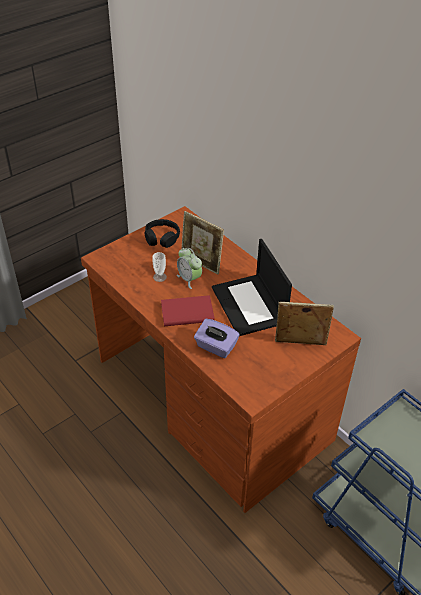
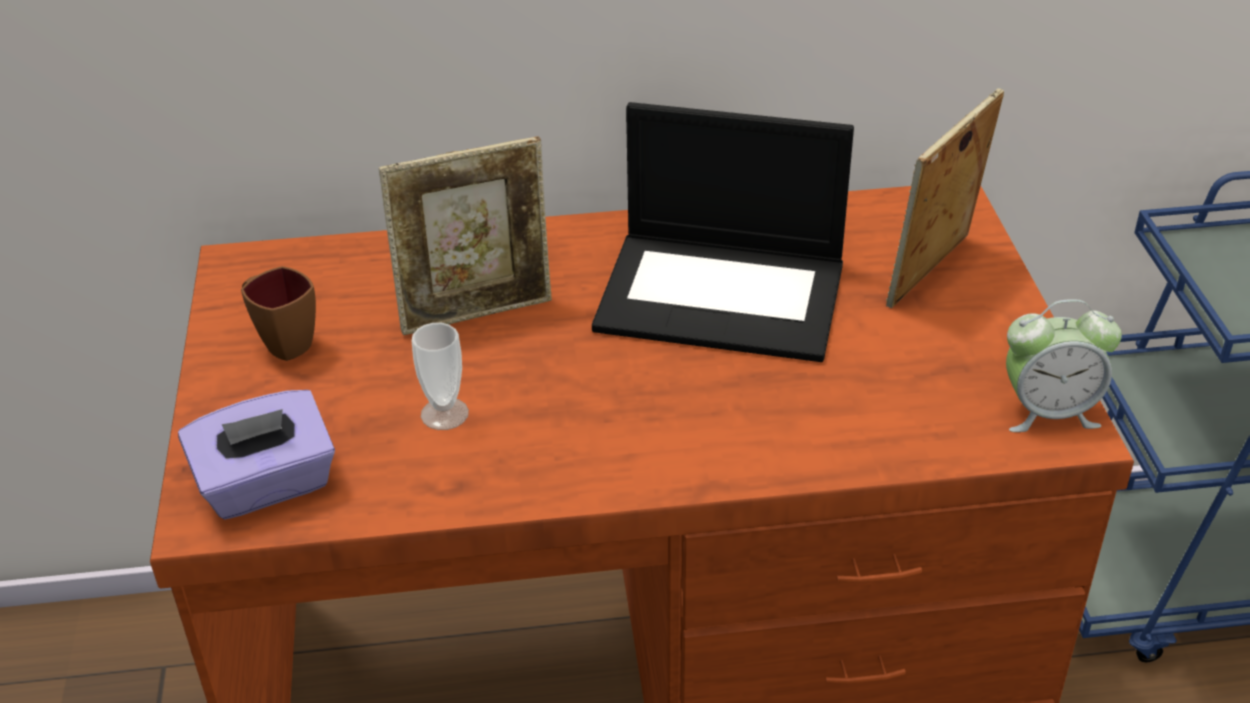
camera: 55 degrees left, 5 degrees down
black headphones [145,219,180,248] -> brown mug [241,266,316,361]
red book [161,295,215,326] -> none
alarm clock [177,248,202,289] -> alarm clock moved to [1006,299,1122,432]
purple tissue box [194,319,239,358] -> purple tissue box moved to [178,390,335,520]

